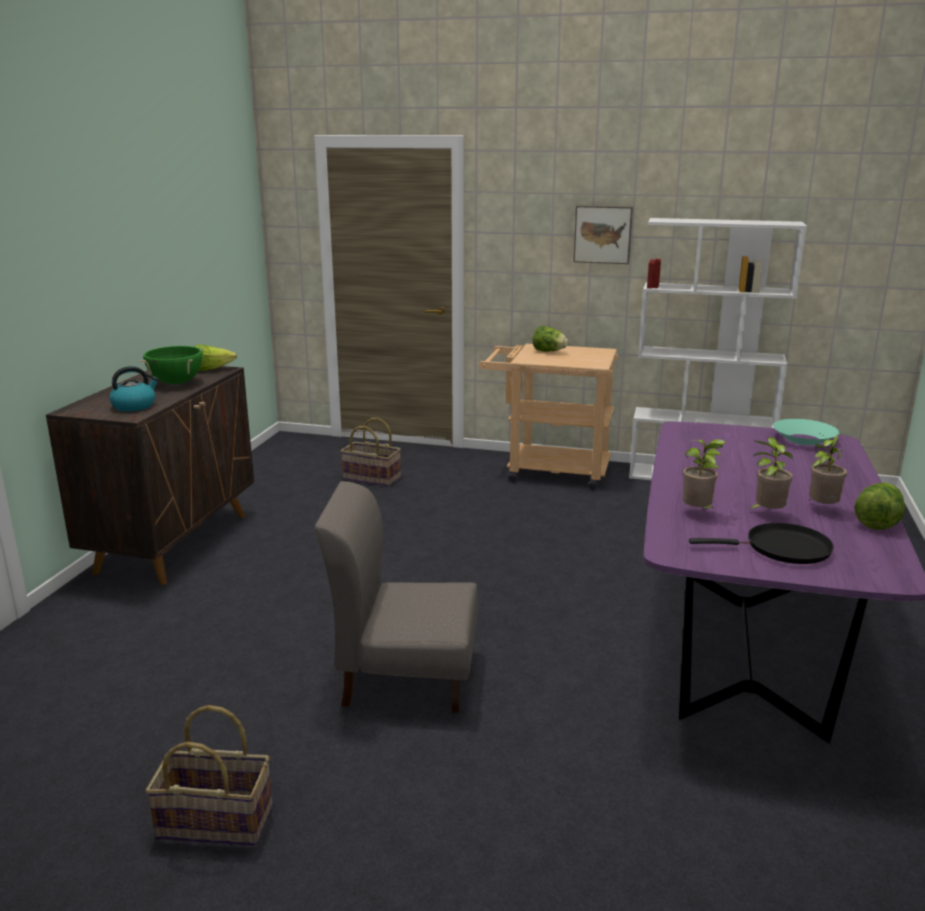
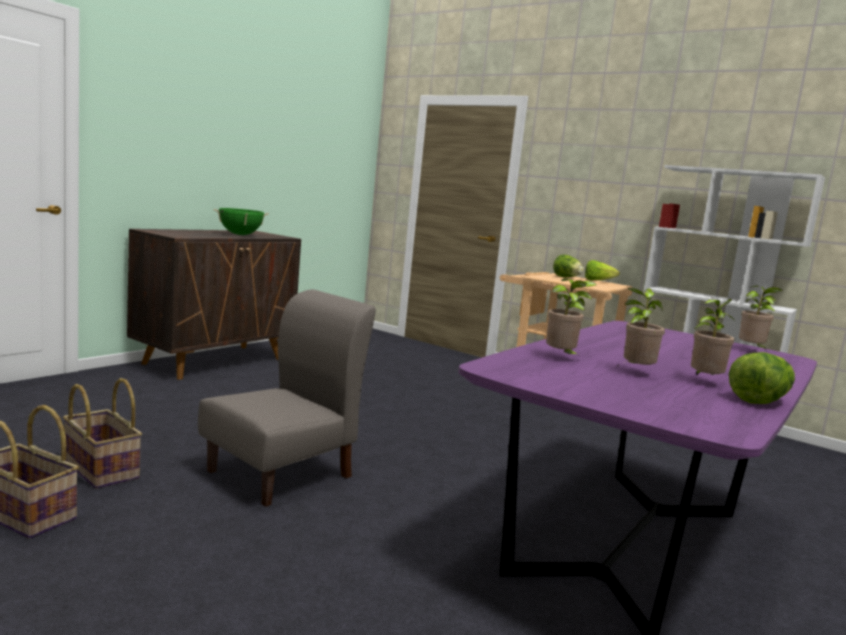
camera: 20 degrees right, 10 degrees down
kettle [109,366,159,412] -> none
lettuce [194,344,237,371] -> lettuce moved to [585,260,620,281]
grey chair [314,481,478,713] -> grey chair turned 105 degrees clockwise [198,289,376,507]
basket [340,418,401,487] -> basket moved to [63,378,142,489]
picture [573,205,633,264] -> none
black frying pan [689,523,834,564] -> none
turquoise bowl [773,419,839,445] -> potted plant [739,285,783,351]

